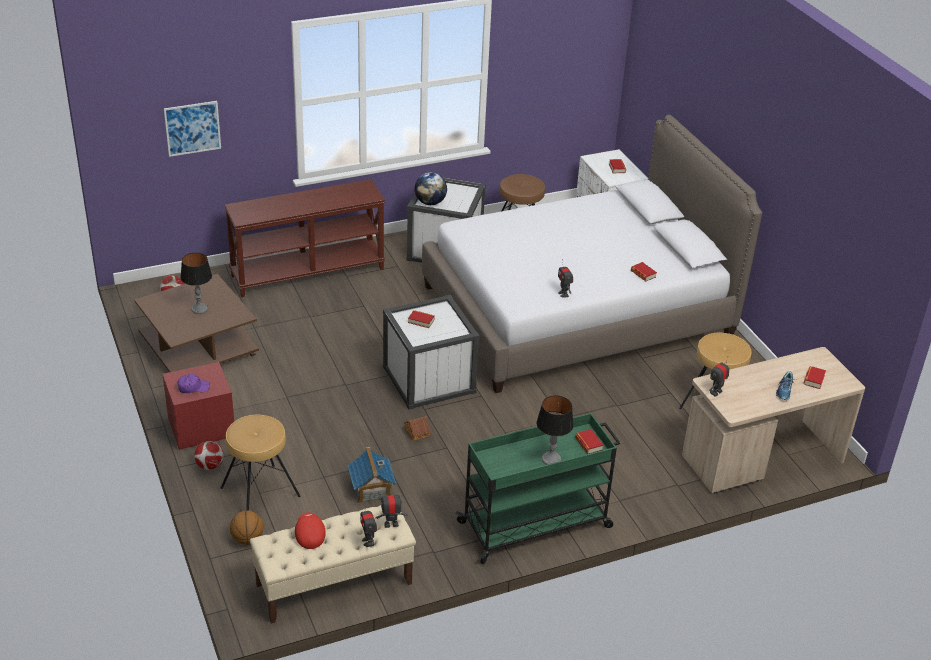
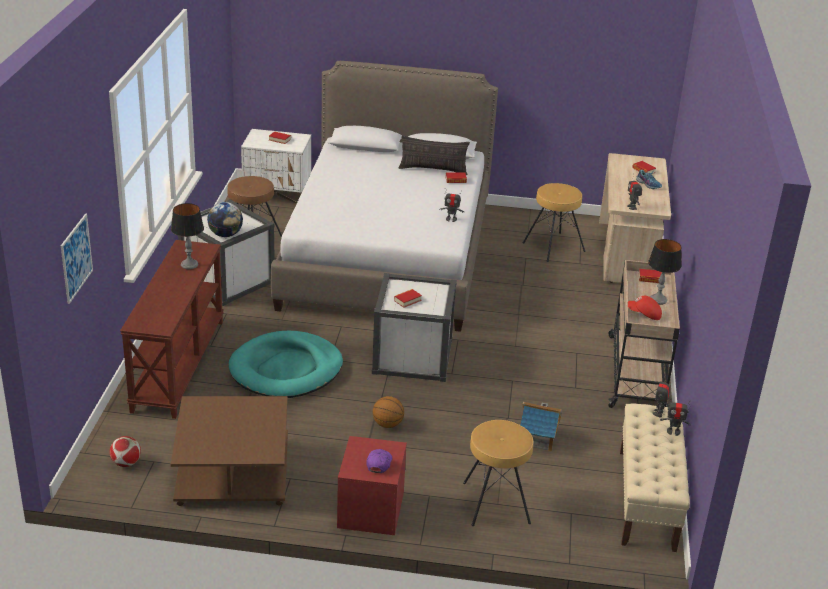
camera: 60 degrees left, 5 degrees down
table lamp [180,253,212,314] -> table lamp moved to [171,203,204,269]
football [194,441,224,470] -> none
basketball [230,510,264,545] -> basketball moved to [373,396,404,428]
red cap [295,512,326,549] -> red cap moved to [628,296,662,320]
toy house [404,416,431,441] -> none
green cart [455,413,620,564] -> beige cart [608,260,680,408]
none -> turquoise dog bed [229,331,343,398]
none -> pillow [399,135,470,175]

